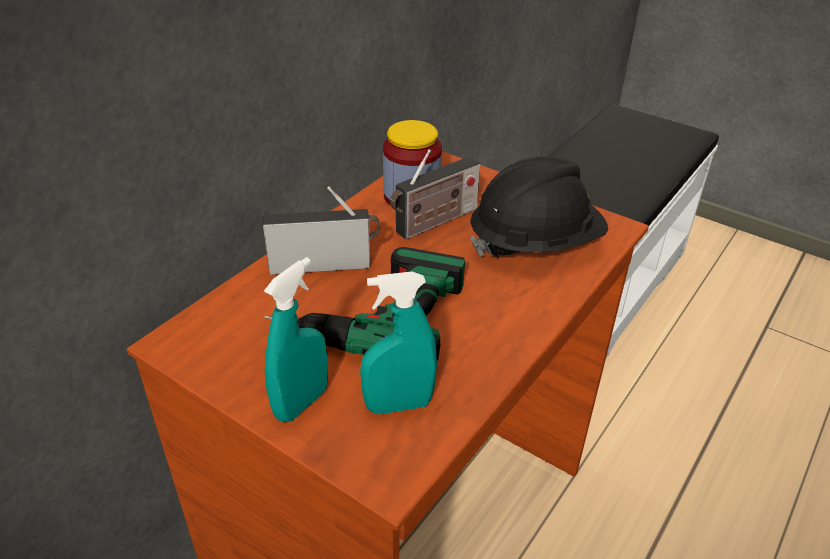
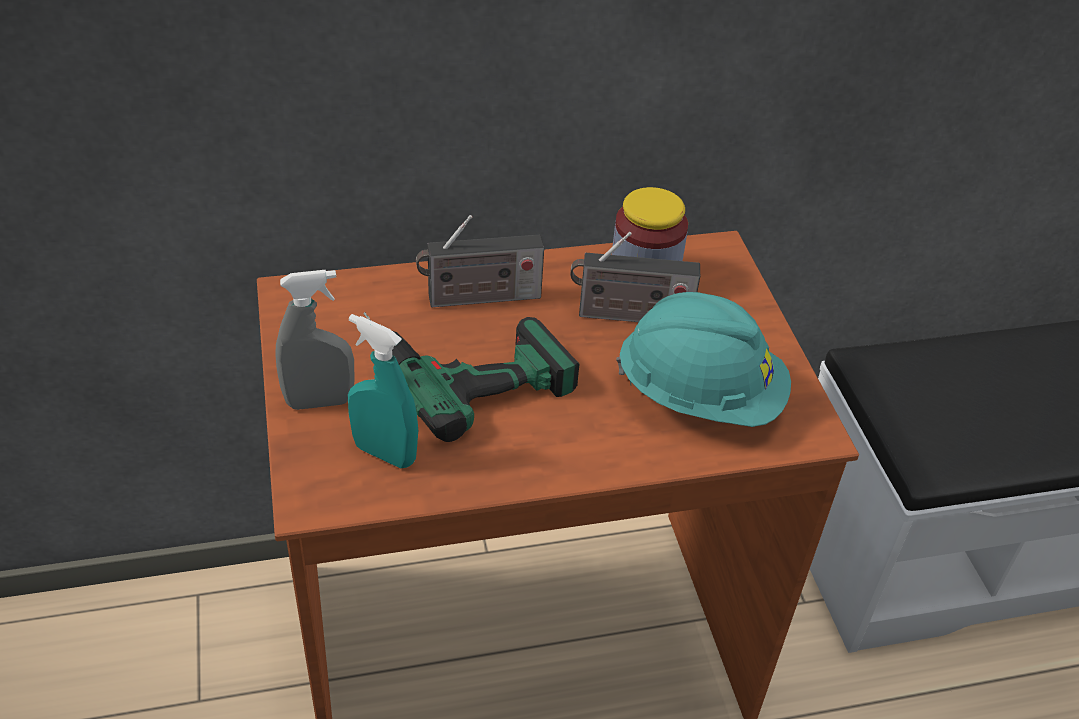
camera: 40 degrees right, 5 degrees up
radio [263,186,380,275] -> radio turned 135 degrees clockwise [416,215,544,307]
turquoise spray bottle [264,257,328,422] -> grey spray bottle [275,270,355,410]
black hard hat [470,156,608,258] -> turquoise hard hat [616,292,791,427]

